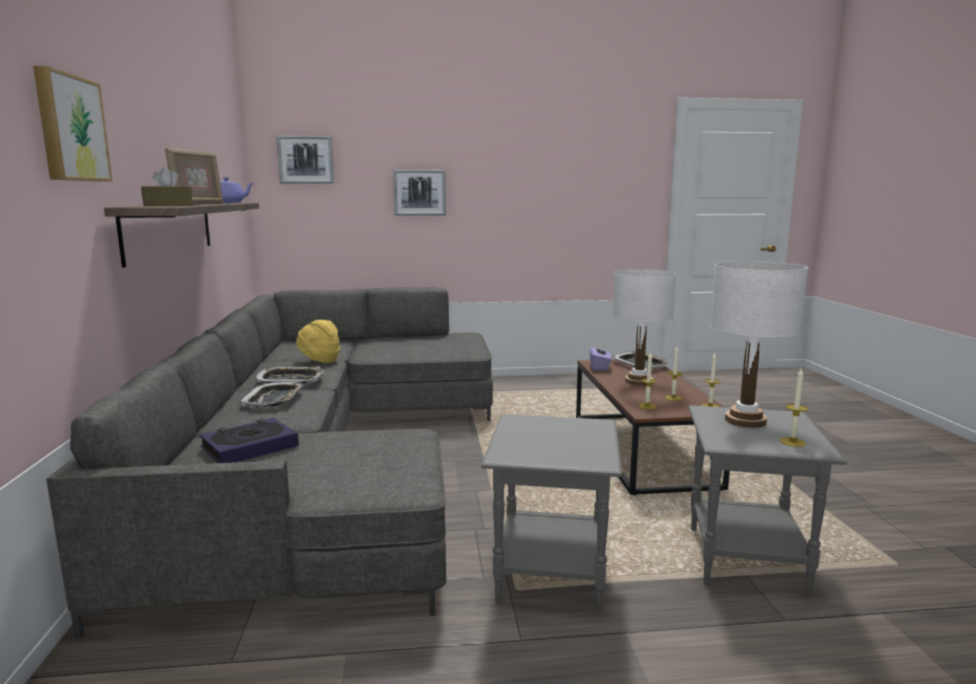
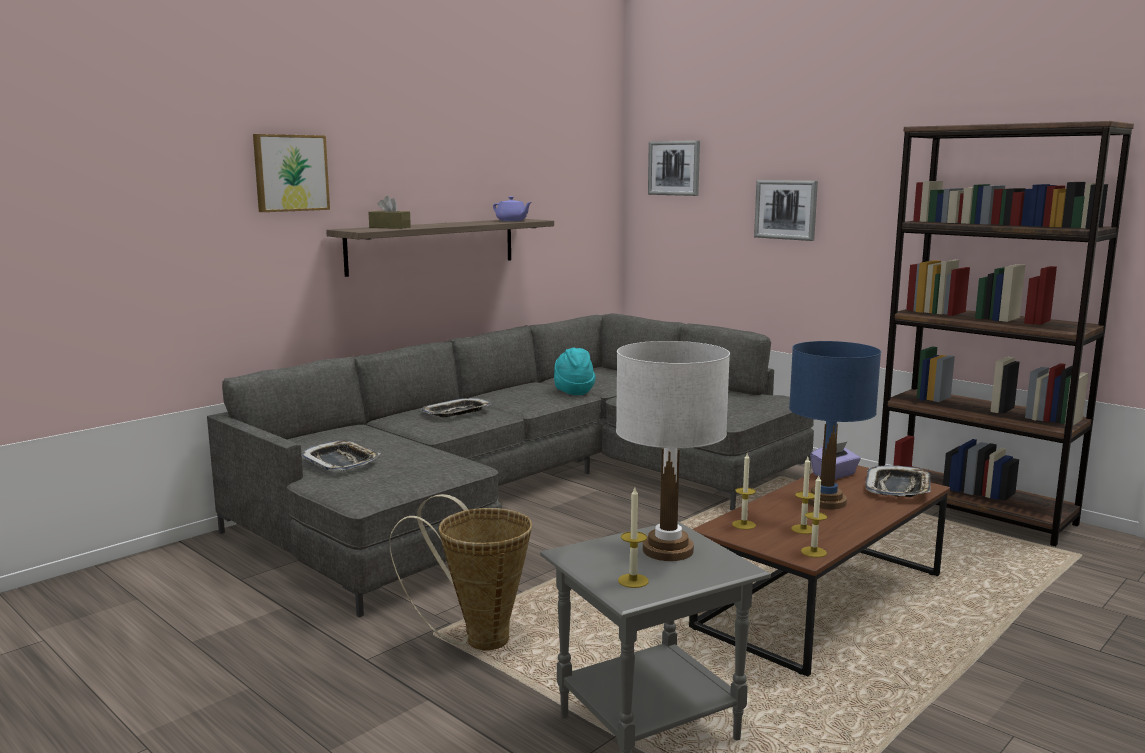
camera: 50 degrees right, 0 degrees up
picture frame [165,148,223,204] -> none
book [200,418,299,463] -> none
tray [256,366,324,384] -> tray moved to [301,440,381,471]
yellow hat [296,320,340,363] -> turquoise hat [554,347,596,395]
grey side table [481,414,622,613] -> basket [390,494,532,650]
white table lamp [613,269,676,386] -> blue table lamp [789,341,881,509]
none -> brown bookcase [878,121,1134,546]

